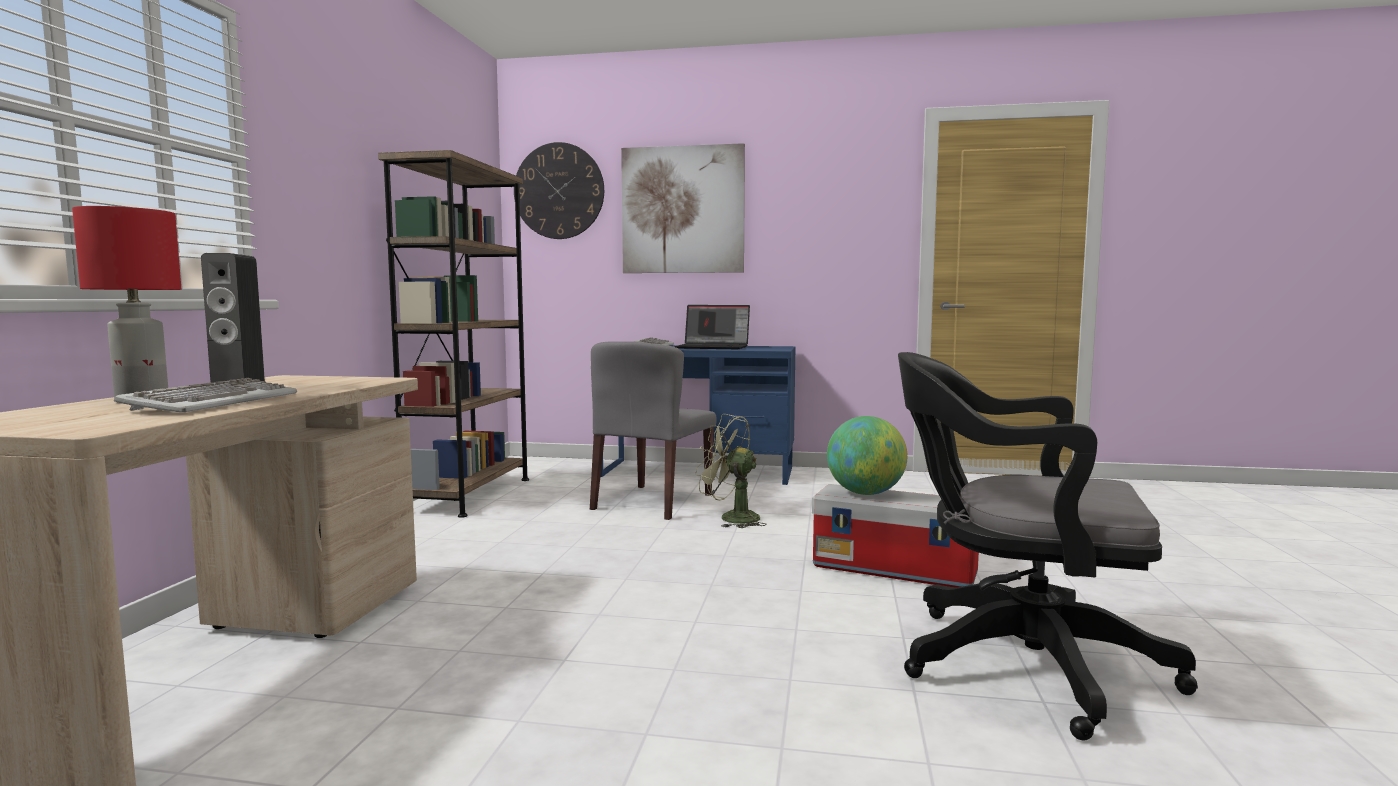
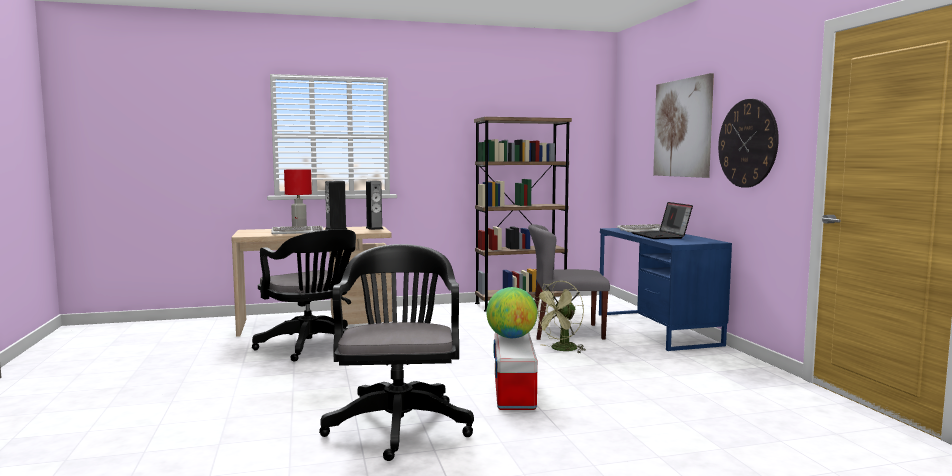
camera: 65 degrees right, 0 degrees up
wall clock [514,142,604,239] -> wall clock moved to [718,99,779,188]
green fan [695,414,767,528] -> green fan turned 135 degrees counterclockwise [534,281,586,353]
none -> black office chair [252,229,356,362]
none -> speaker [366,180,383,230]

